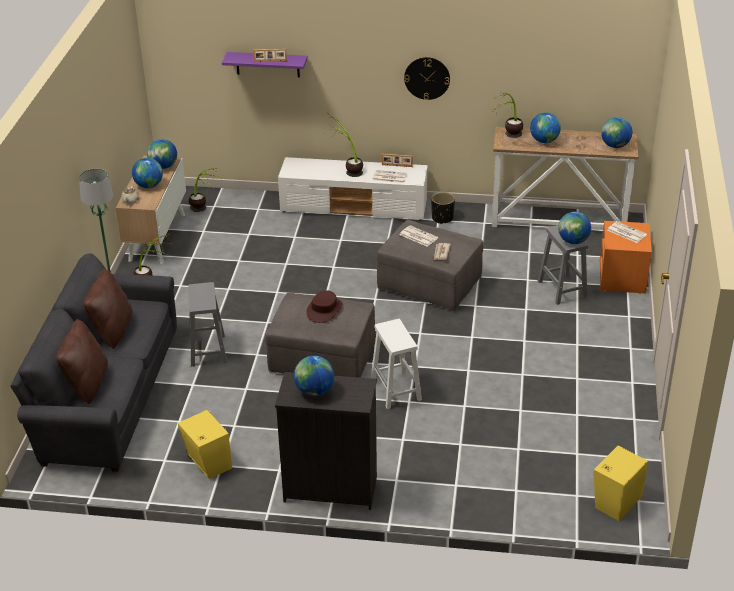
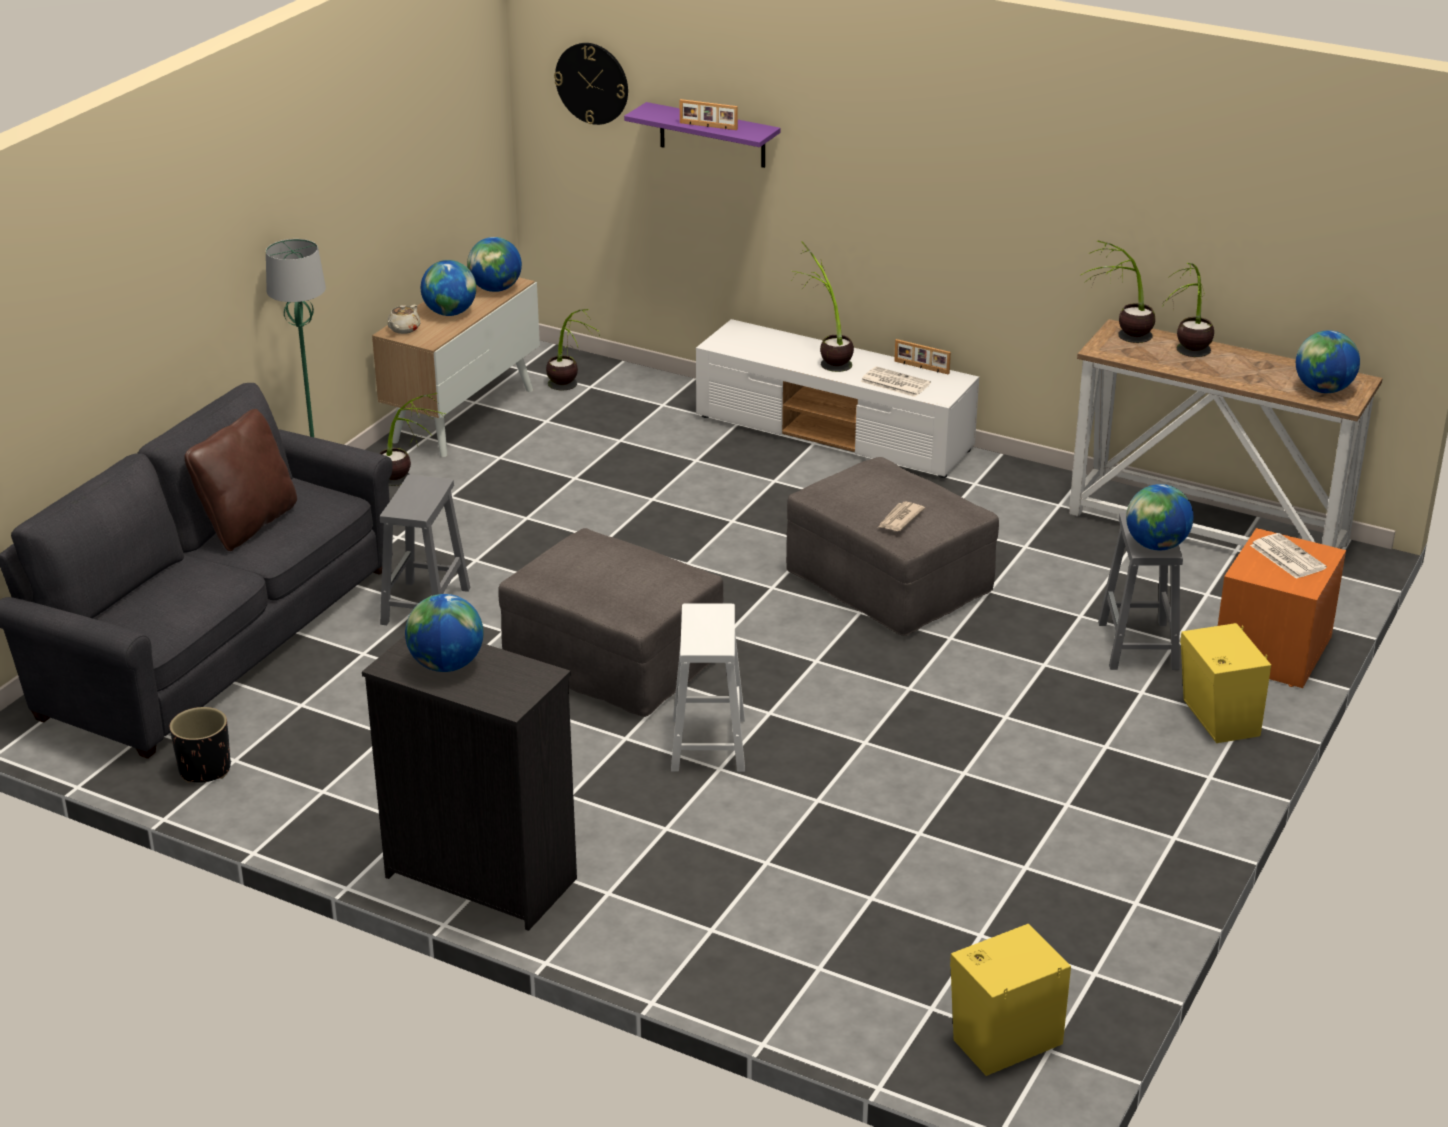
camera: 20 degrees right, 5 degrees down
brown pillow [56,319,108,404] -> none
yellow speaker [178,410,232,479] -> yellow speaker moved to [1180,623,1271,743]
brown hat [306,290,343,323] -> none
newspaper [400,225,438,247] -> none
wall clock [404,57,450,100] -> wall clock moved to [554,43,628,125]
black planter [431,192,455,224] -> black planter moved to [170,707,231,783]
globe [530,112,561,143] -> potted plant [1161,263,1214,357]

